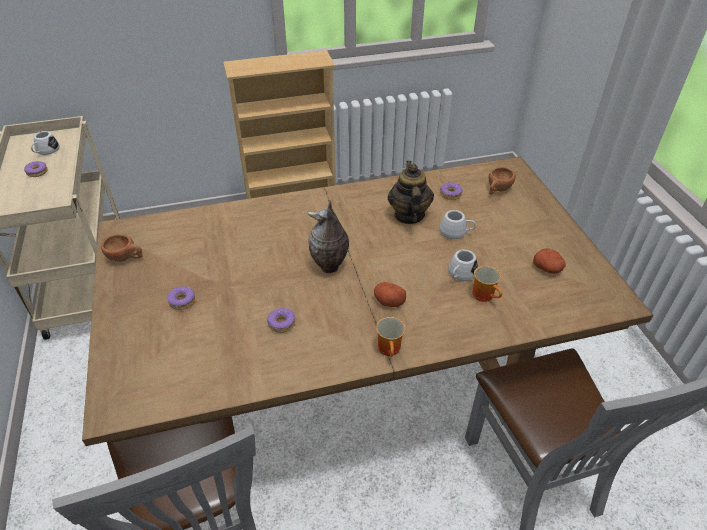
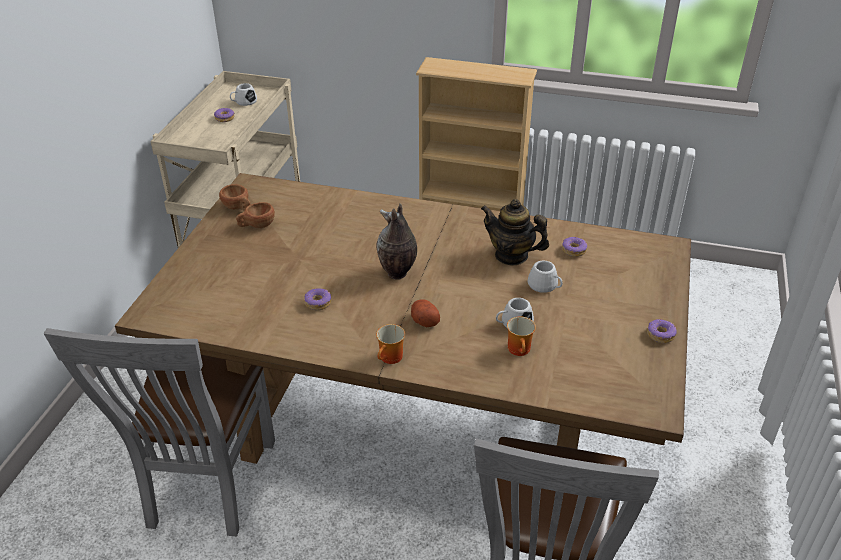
camera: 30 degrees right, 5 degrees down
donut [167,286,195,310] -> donut moved to [647,319,677,343]
teapot [388,161,434,224] -> teapot turned 90 degrees counterclockwise [481,199,549,265]
brown cup [489,167,516,195] -> brown cup moved to [236,202,275,228]
potato [533,248,566,274] -> none

